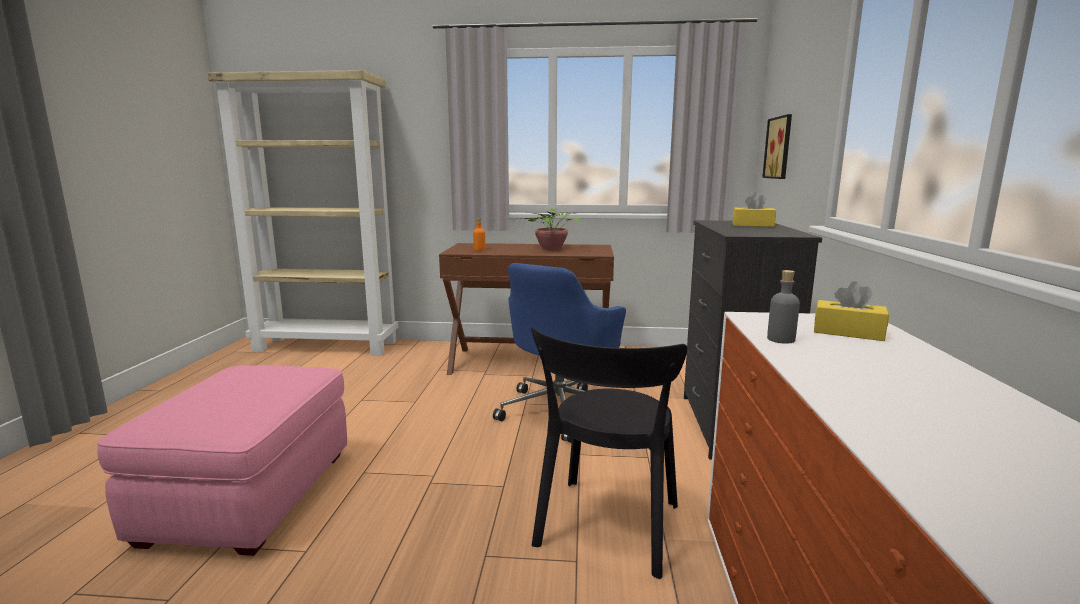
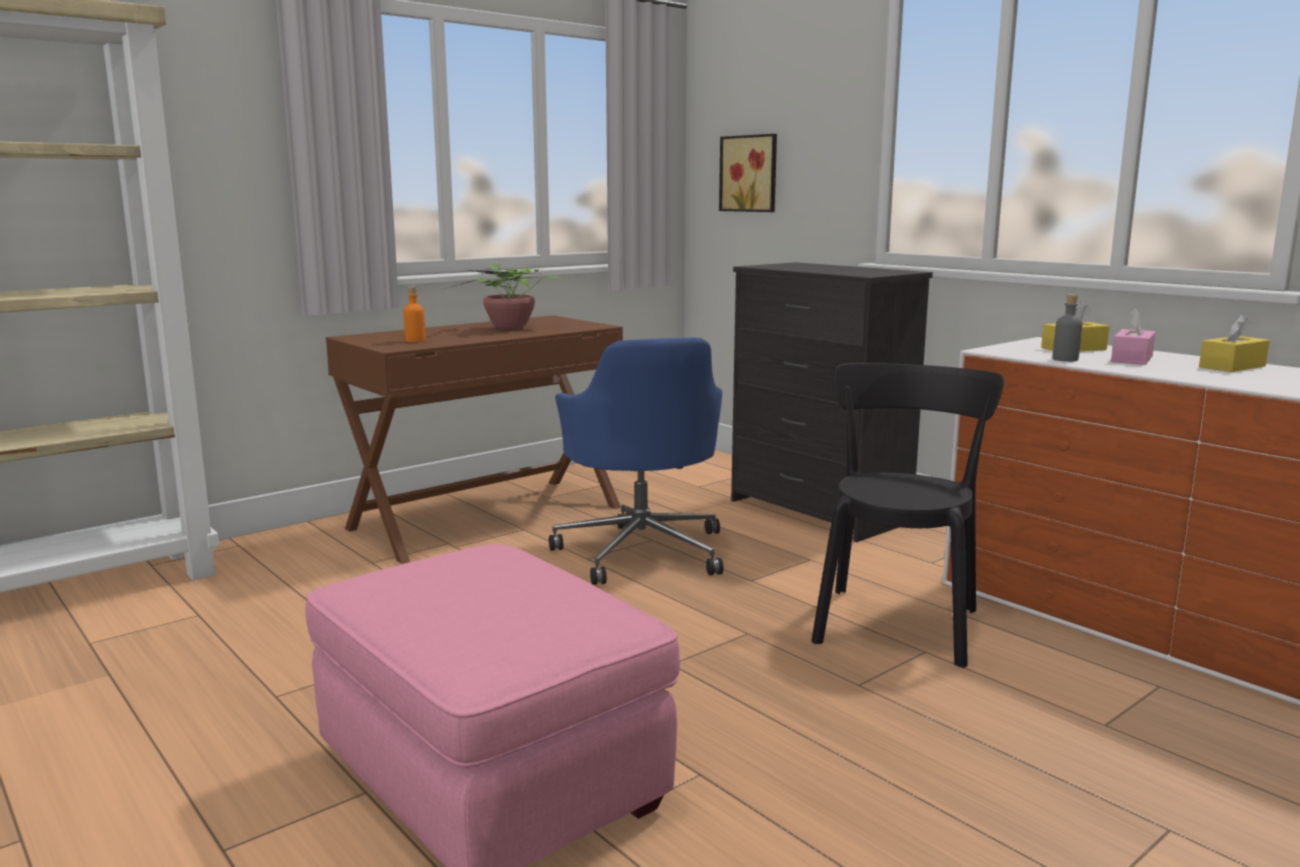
camera: 45 degrees left, 0 degrees up
black chair [531,327,687,579] -> black chair turned 135 degrees counterclockwise [811,363,1004,668]
yellow tissue box [732,192,776,227] -> yellow tissue box moved to [1199,314,1270,372]
none -> pink tissue box [1111,308,1156,365]

